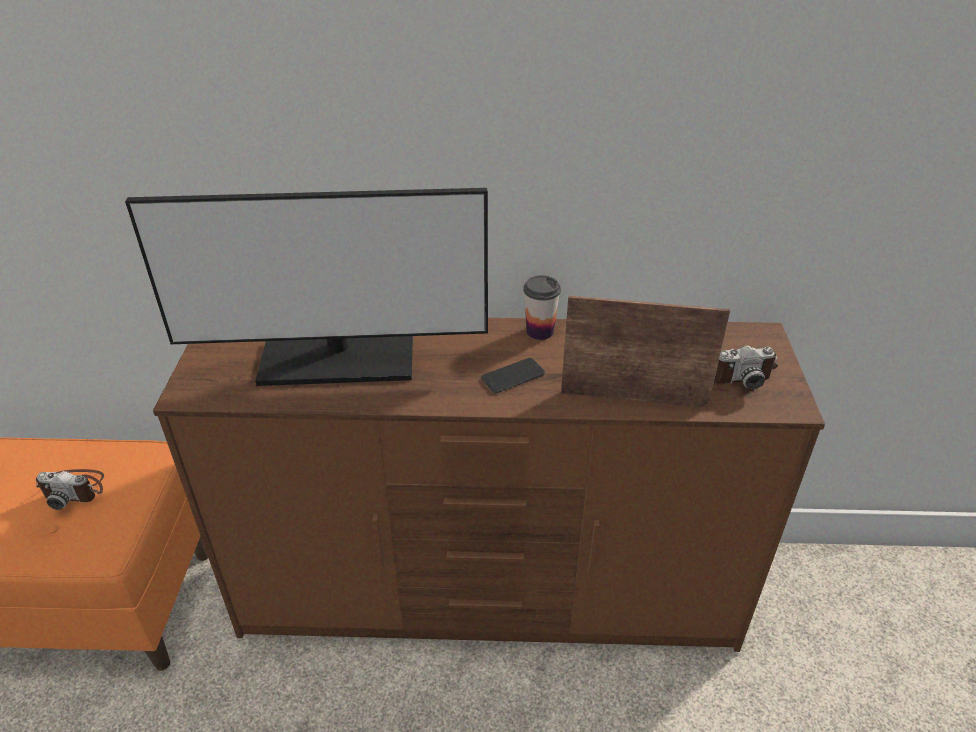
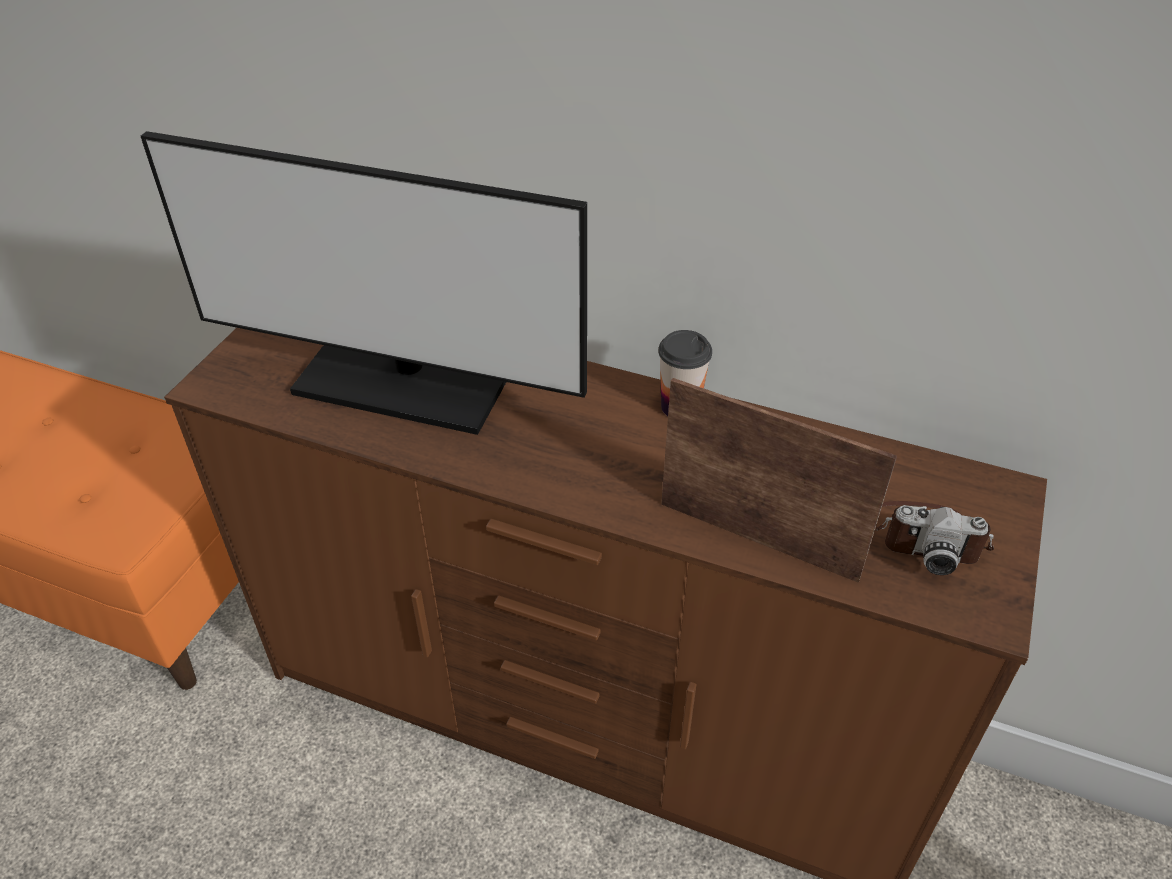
camera: 20 degrees right, 5 degrees up
camera [36,469,104,510] -> none
phone [481,358,546,393] -> none

